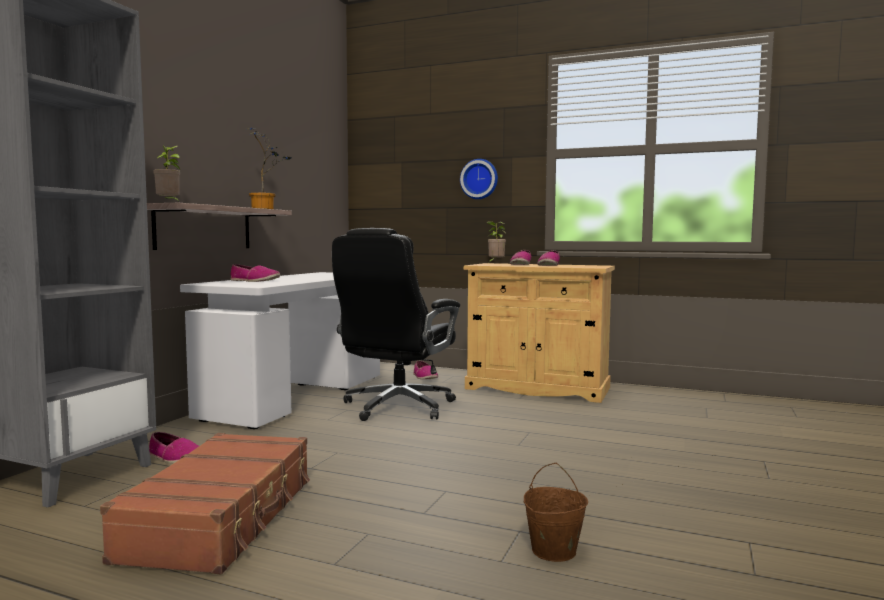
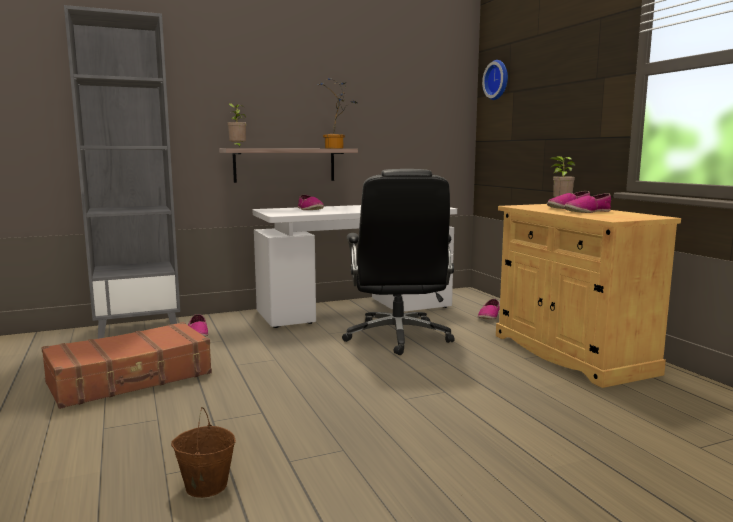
camera: 45 degrees right, 5 degrees up
black office chair [332,228,460,421] -> black office chair turned 75 degrees counterclockwise [342,169,454,355]
wall clock [460,159,498,199] -> wall clock moved to [482,60,508,100]

